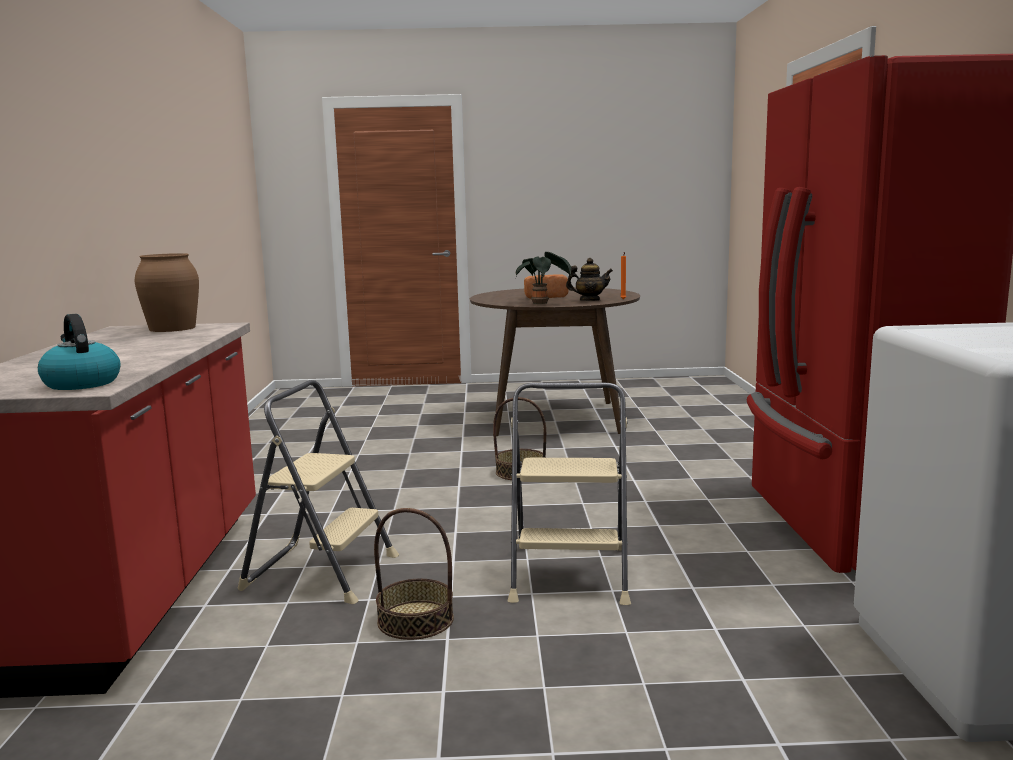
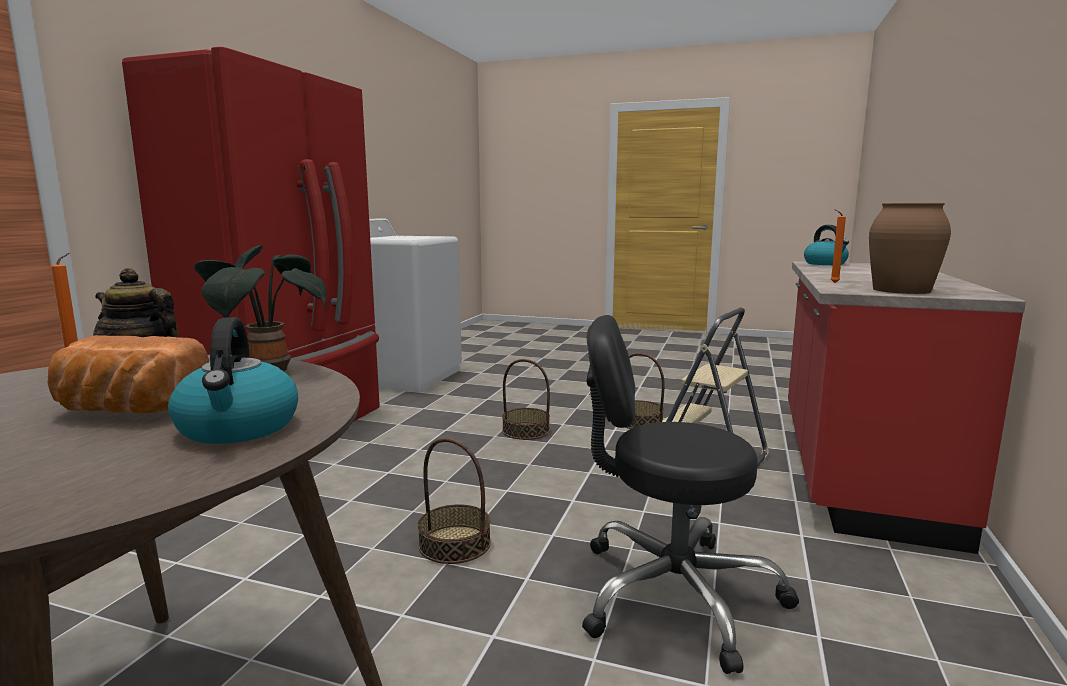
camera: 160 degrees left, 0 degrees up
beige step ladder [508,383,631,605] -> basket [502,359,550,440]
none -> kettle [168,317,298,444]
none -> black office chair [582,315,799,674]
none -> orange candle [830,209,846,283]

